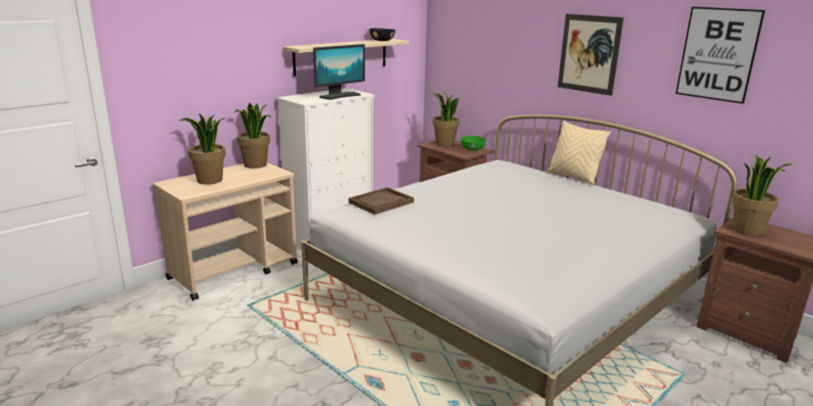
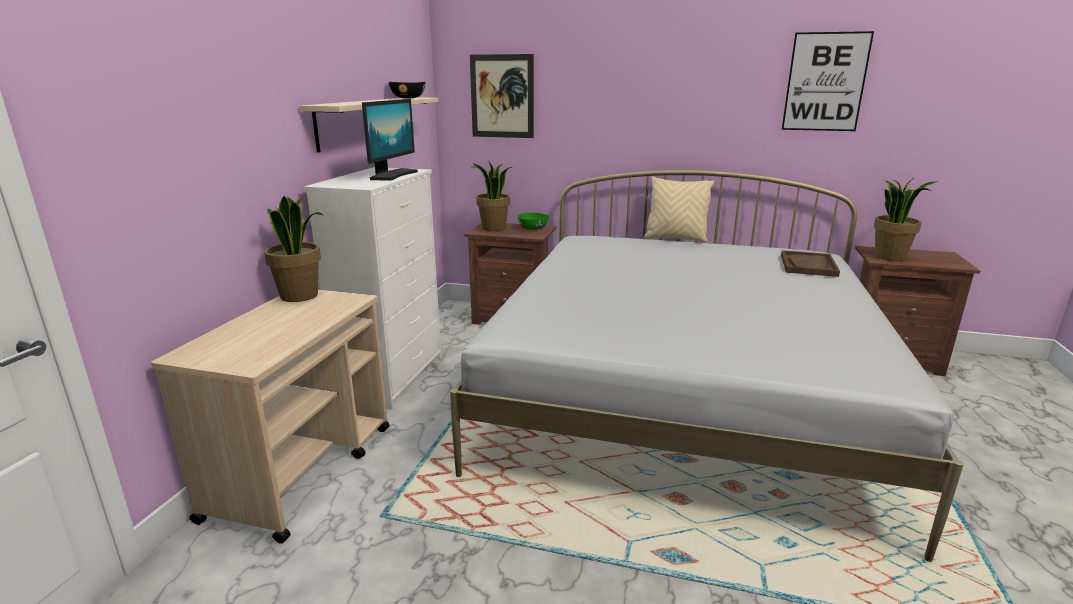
camera: 30 degrees left, 0 degrees up
potted plant [179,114,226,185] -> none
brown tray [348,187,414,215] -> brown tray moved to [781,250,840,277]
picture [558,14,624,96] -> picture moved to [470,54,534,138]

